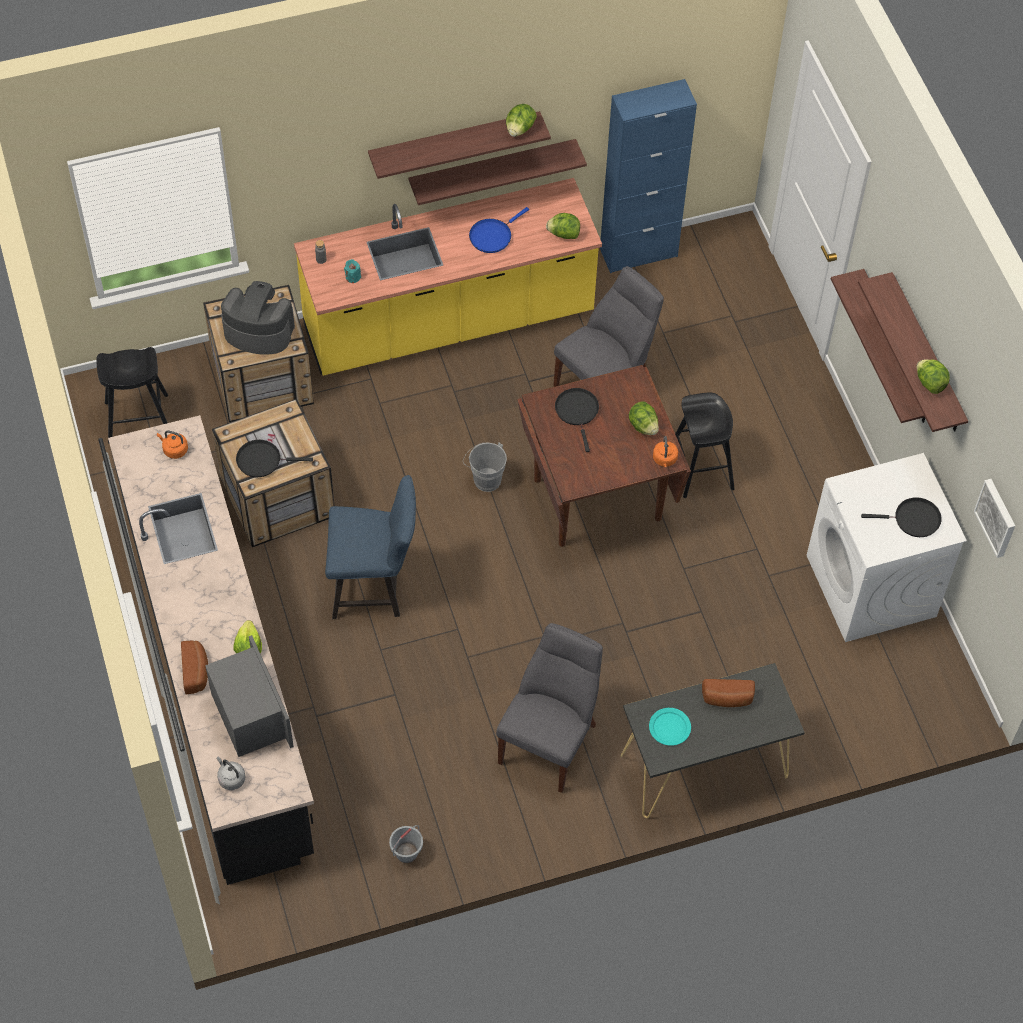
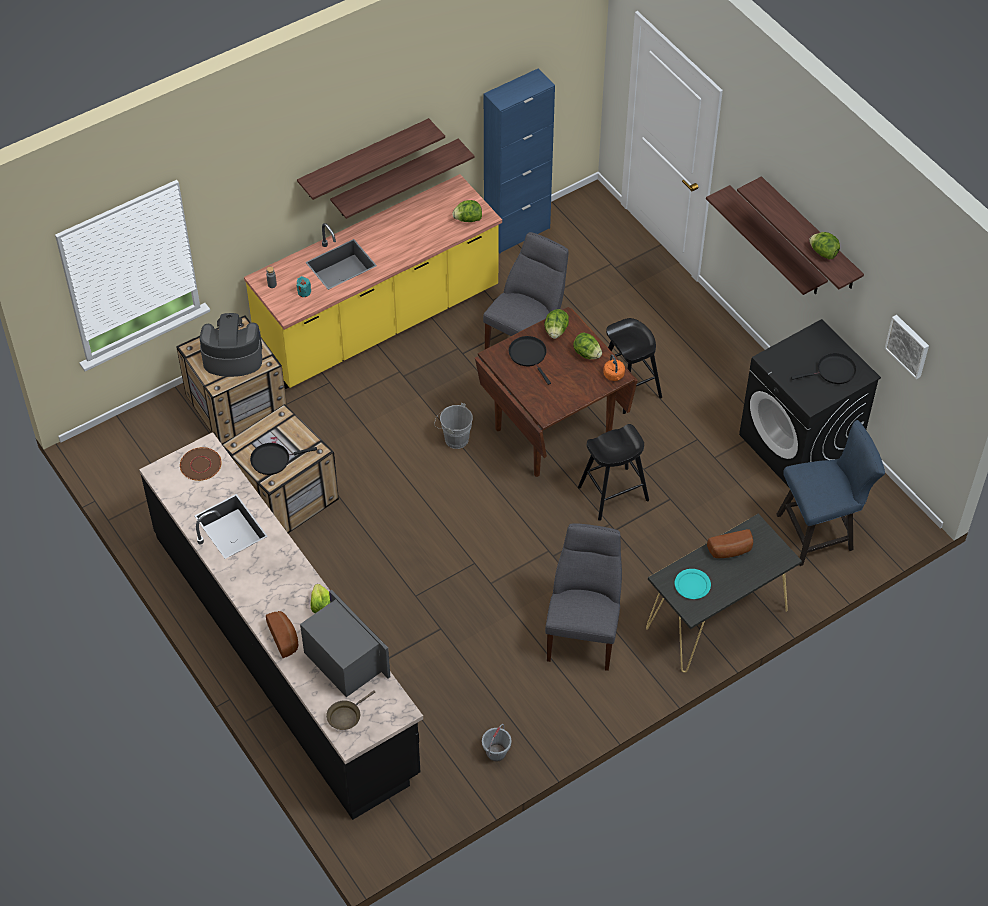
camera: 15 degrees left, 5 degrees down
black stool [96,347,168,443] -> black stool moved to [578,424,649,521]
orange kettle [157,430,188,459] -> brown plate [180,447,222,481]
grey kettle [217,756,245,790] -> brown frying pan [326,690,375,730]
blue chair [325,475,416,619] -> blue chair moved to [776,420,885,566]
blue frying pan [469,207,529,253] -> none
lettuce [506,104,537,137] -> lettuce moved to [544,309,569,339]
white washing machine [806,453,967,642] -> black washing machine [739,319,881,487]

